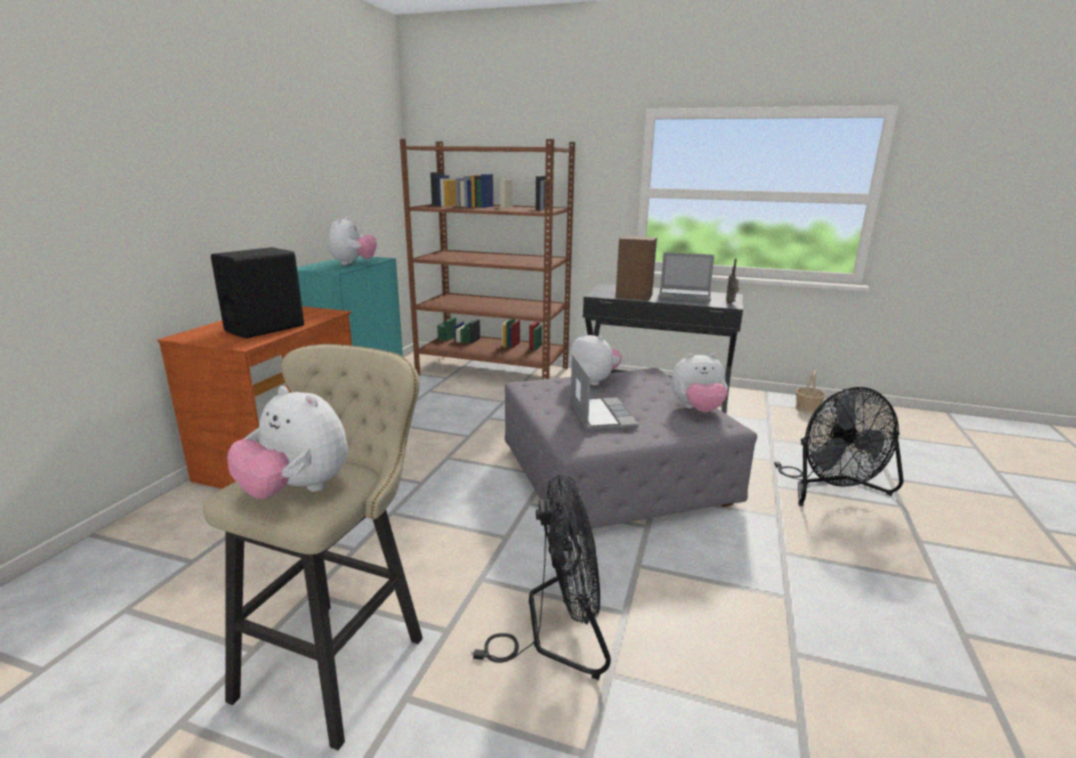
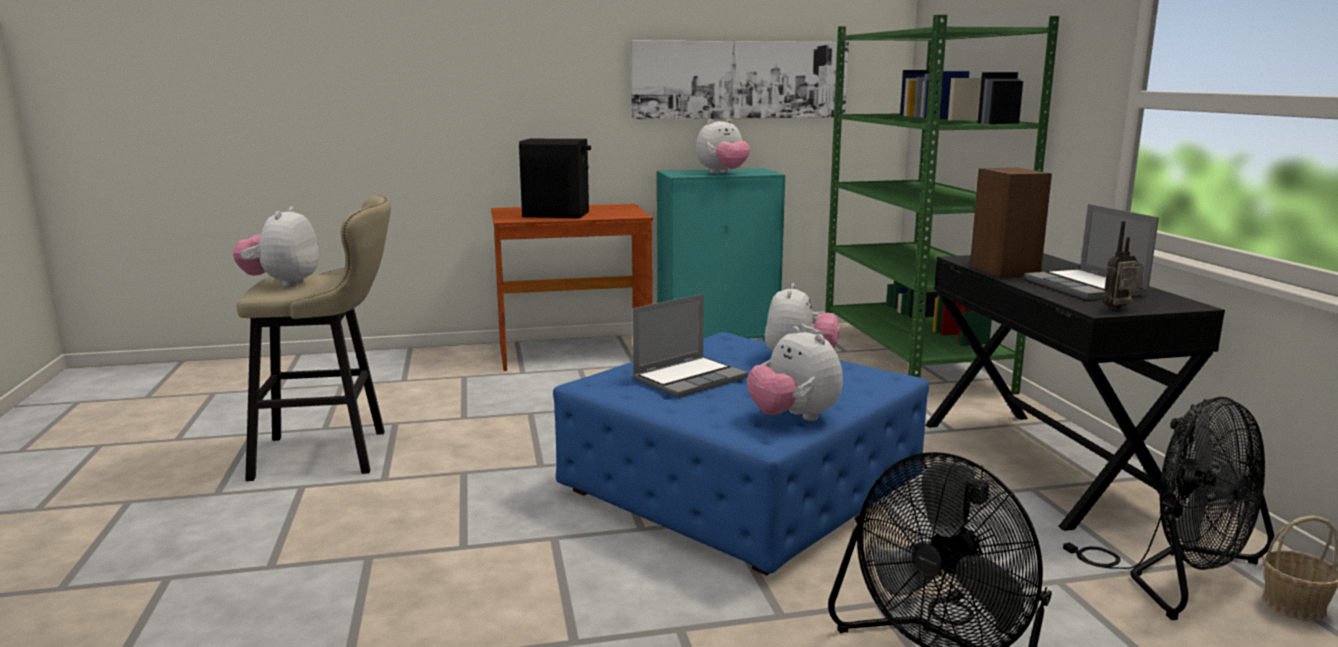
camera: 60 degrees right, 5 degrees down
brown bookcase [400,139,575,380] -> green bookcase [825,15,1059,394]
black fan [470,474,611,680] -> black fan moved to [1063,397,1275,620]
grey ottoman [505,368,757,534] -> blue ottoman [553,332,929,575]
none -> picture [631,41,849,120]

